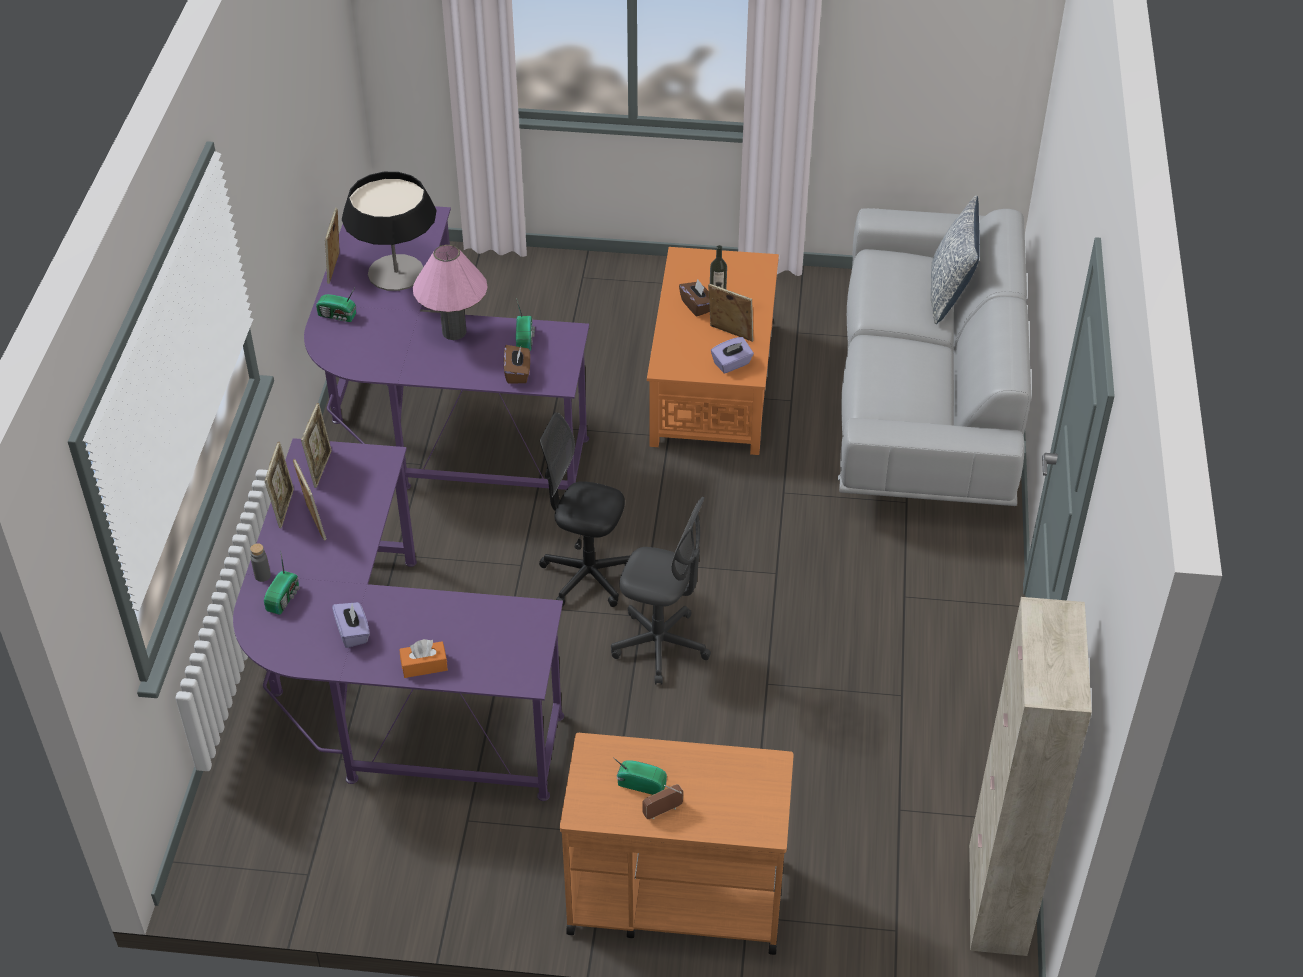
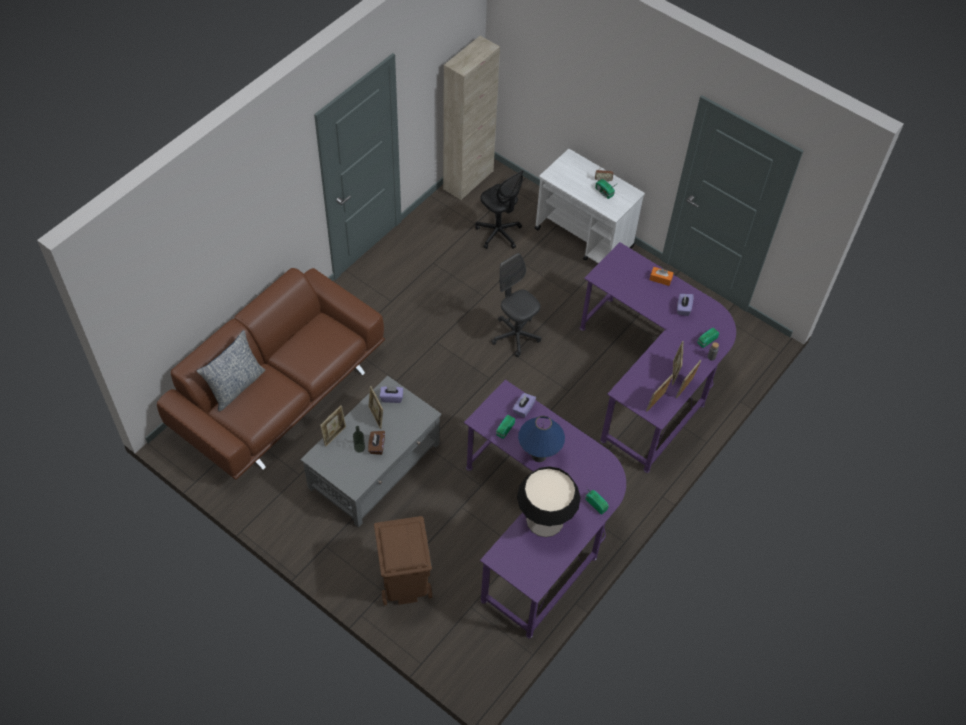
camera: 150 degrees left, 10 degrees up
picture frame [325,208,339,284] -> picture frame moved to [320,405,346,447]
pink table lamp [413,245,488,340] -> blue table lamp [518,416,565,462]
brown tissue box [504,345,530,384] -> purple tissue box [513,393,536,418]
black office chair [539,412,631,607] -> black office chair moved to [475,170,524,249]
orange cart [560,733,794,955] -> white cart [535,149,645,264]
orange coffee table [647,247,779,455] -> grey coffee table [300,376,442,527]
grey sofa [838,208,1031,506] -> brown sofa [157,268,385,480]
none -> brown trash can [374,516,432,606]

